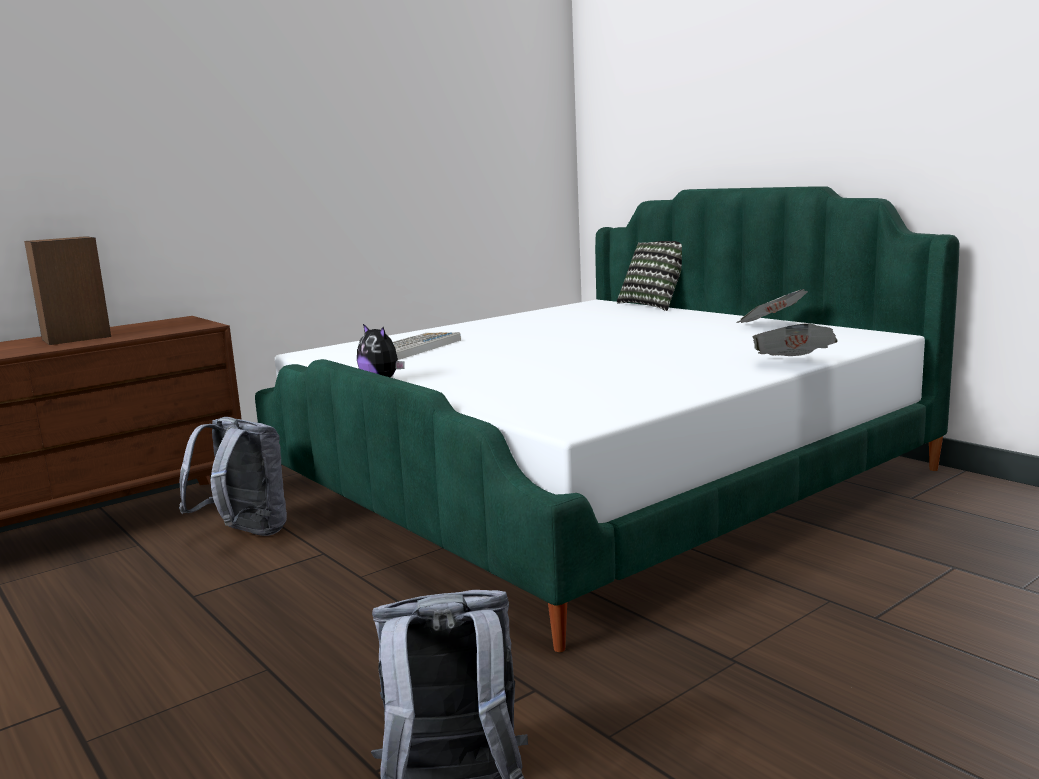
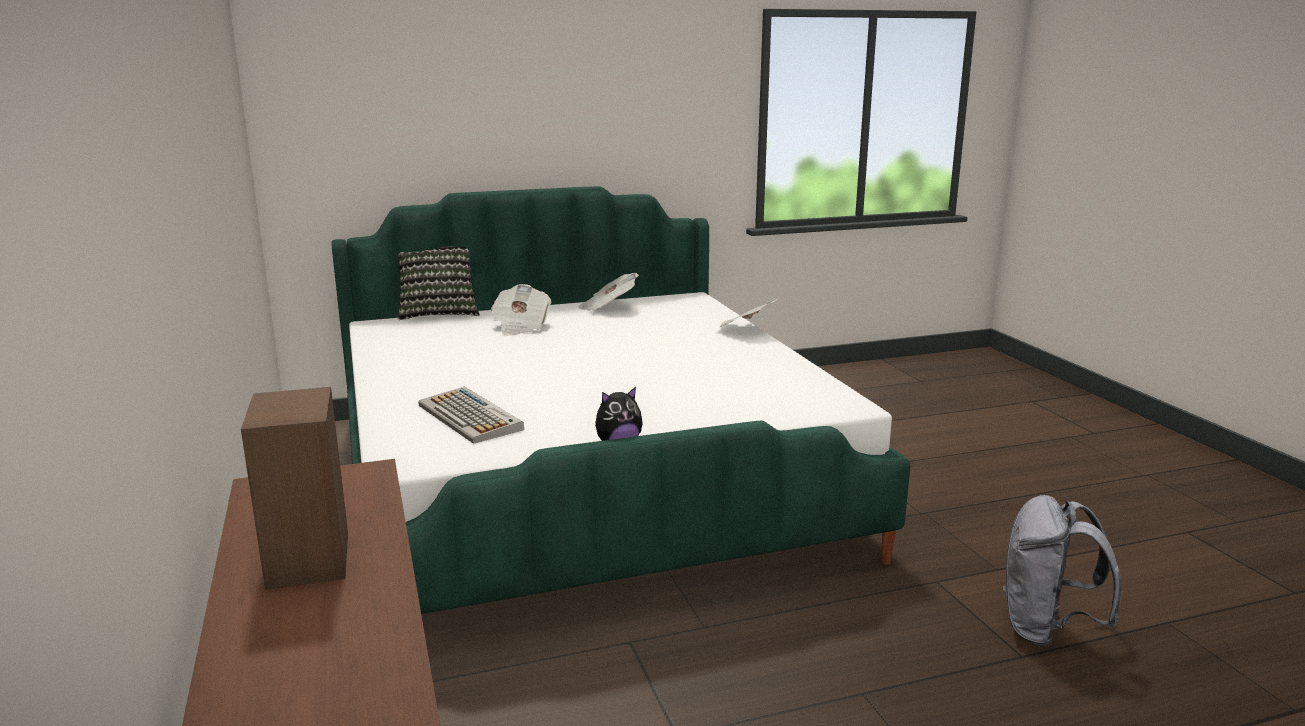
camera: 70 degrees left, 5 degrees up
grey backpack [179,417,287,536] -> none
none -> newspaper [491,284,551,335]

